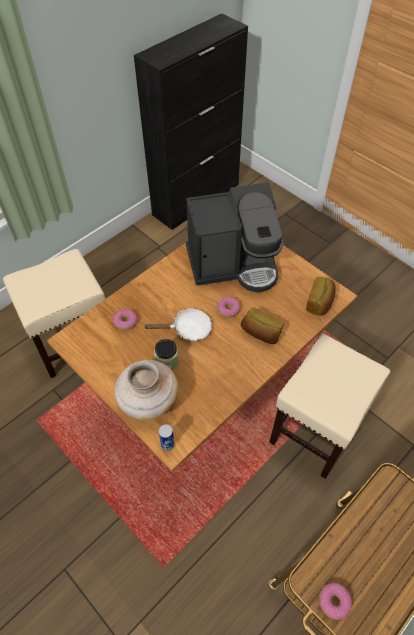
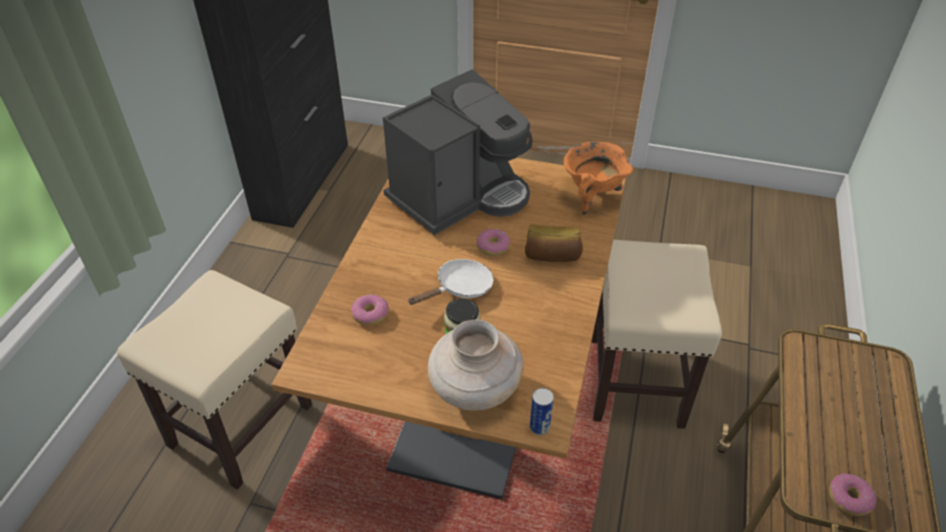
camera: 30 degrees left, 10 degrees down
bread [306,277,336,316] -> orange cooking pot [564,142,633,215]

